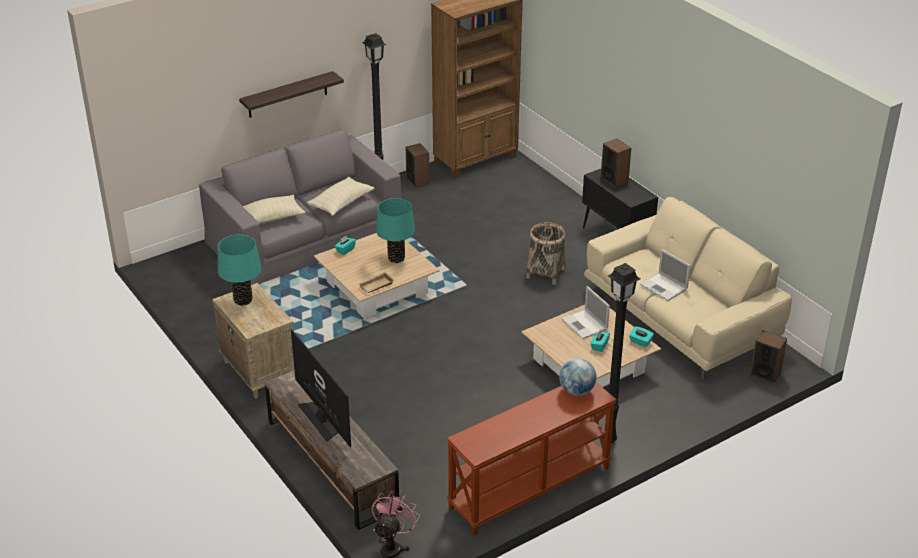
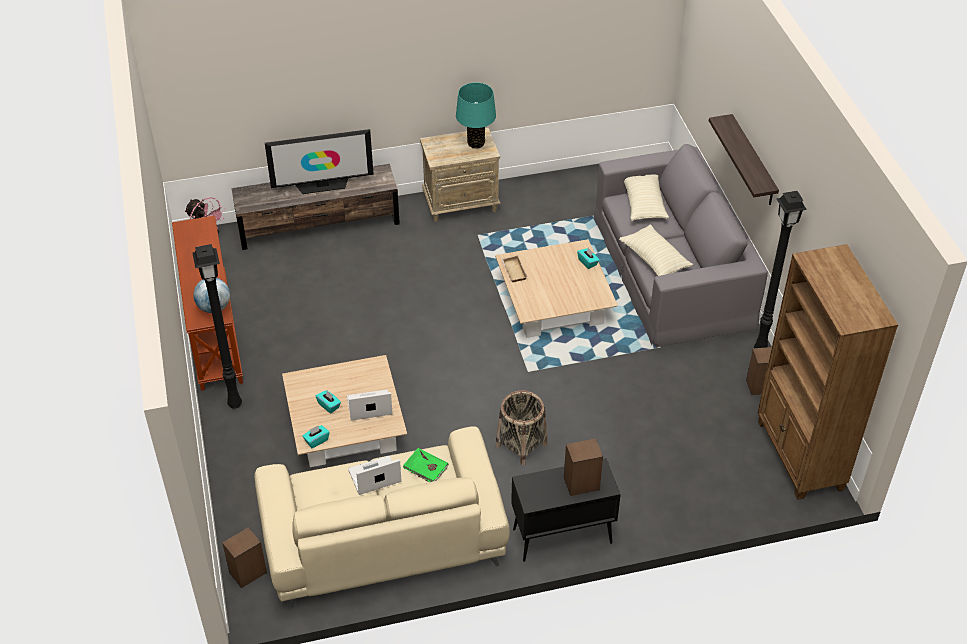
camera: 110 degrees right, 10 degrees up
turquoise table lamp [376,198,415,263] -> none
none -> green book [403,448,448,482]

